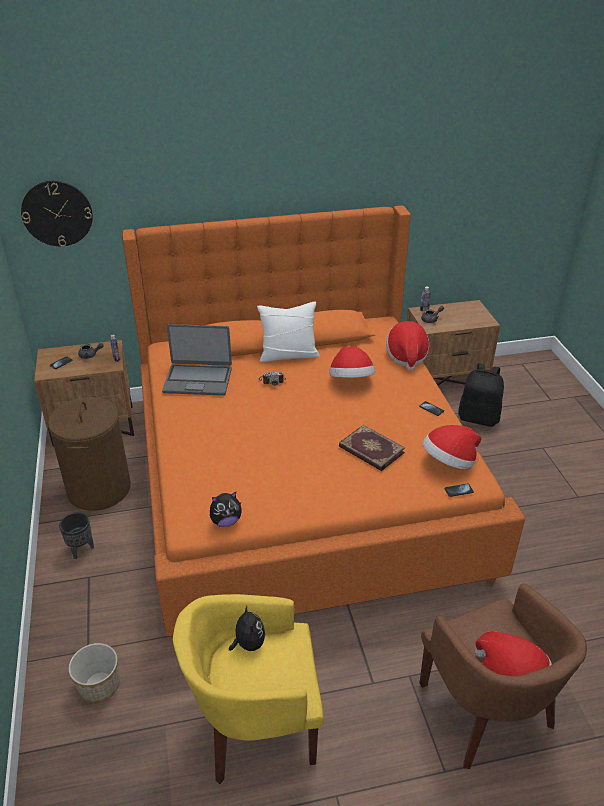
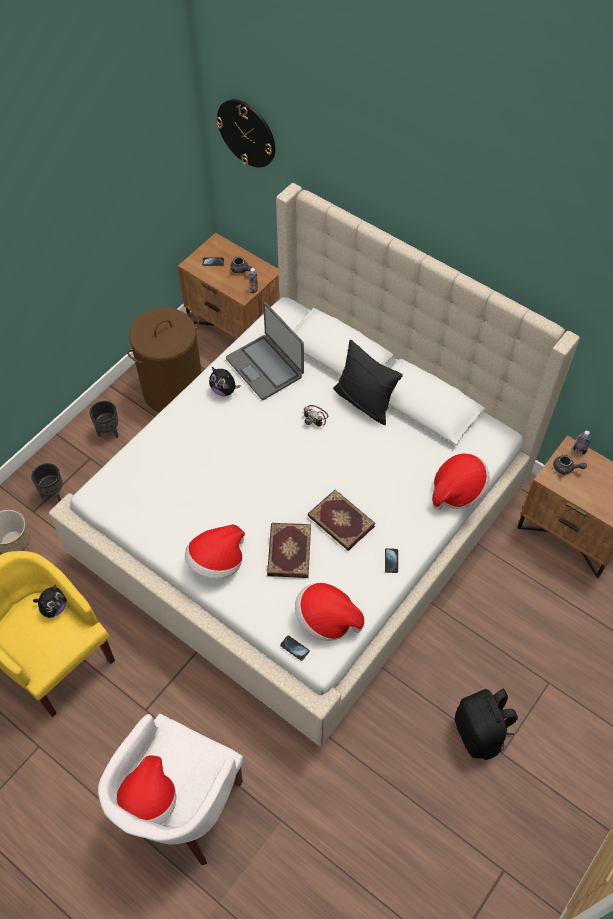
camera: 50 degrees right, 20 degrees up
orange bed [122,205,525,637] -> beige bed [49,183,580,746]
plush toy [210,492,242,527] -> plush toy moved to [209,367,240,396]
white pillow [257,302,320,362] -> black pillow [333,339,403,425]
hat [329,346,375,378] -> hat moved to [185,525,245,579]
brown armchair [419,584,587,769] -> white armchair [98,714,243,865]
black backpack [458,363,504,427] -> black backpack moved to [455,689,518,760]
none -> black planter [31,463,63,502]
none -> book [307,490,375,551]

